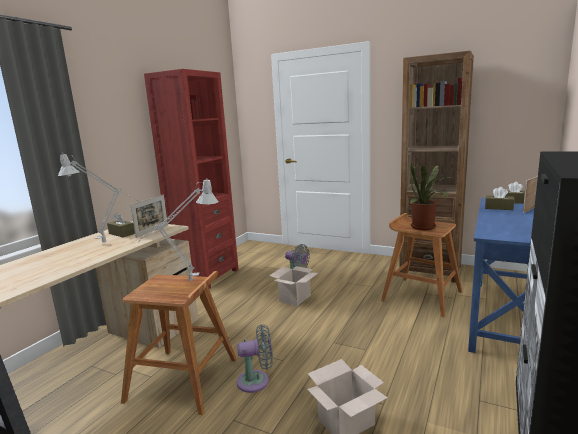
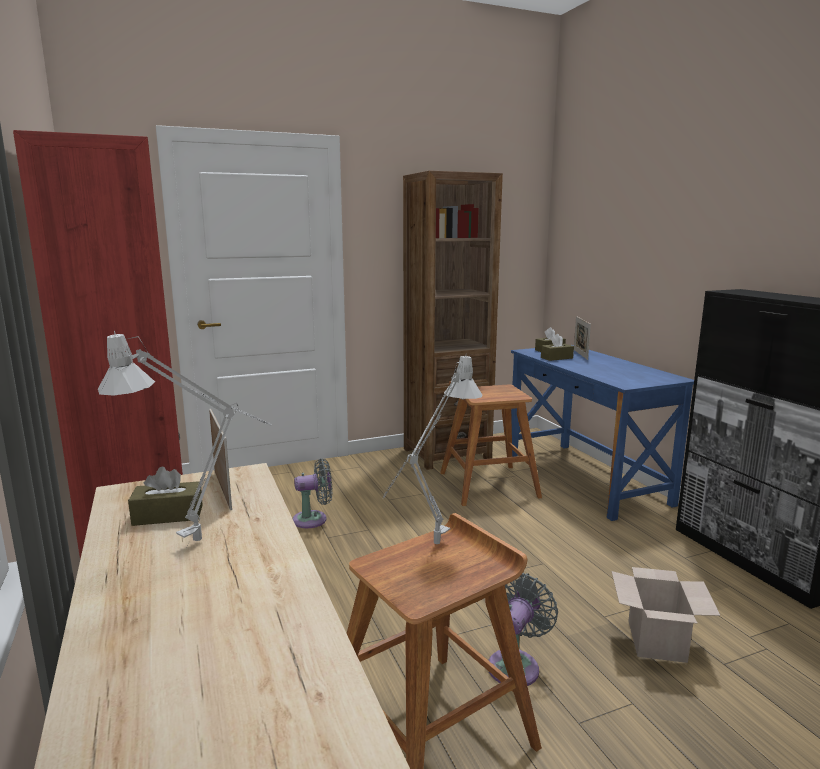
camera: 50 degrees left, 0 degrees up
cardboard box [269,266,318,306] -> none
potted plant [410,164,451,230] -> none

